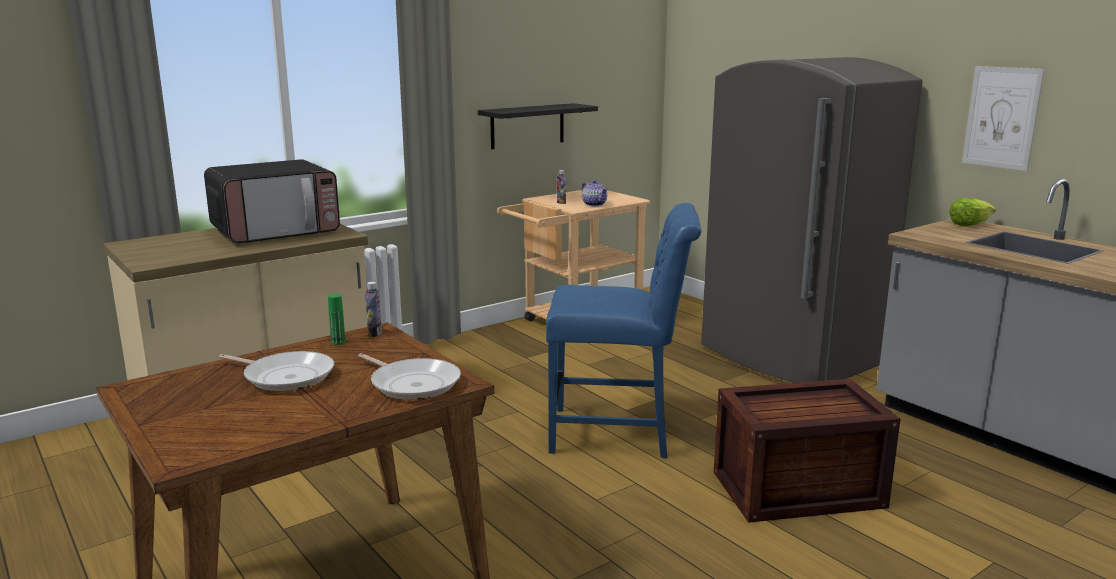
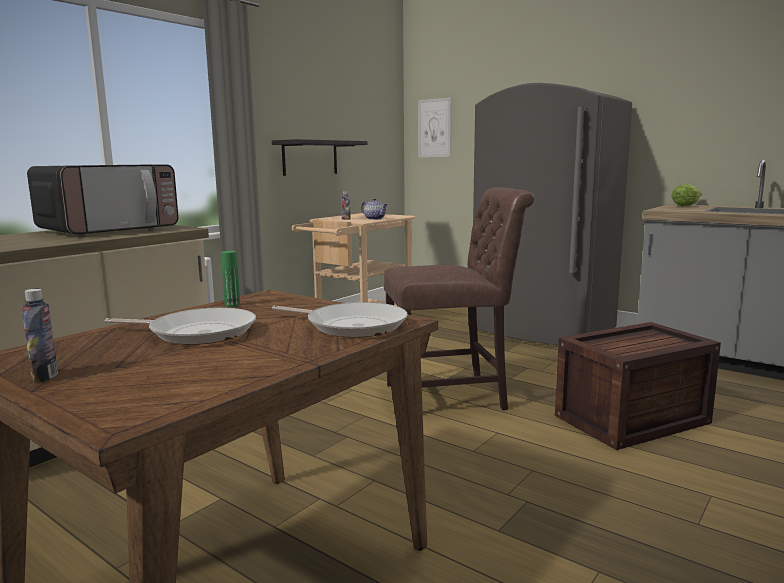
camera: 15 degrees left, 5 degrees down
bottle [365,282,382,337] -> bottle moved to [21,289,58,382]
blue chair [546,203,701,458] -> brown chair [384,187,534,410]
picture [962,66,1045,171] -> picture moved to [418,97,451,157]

